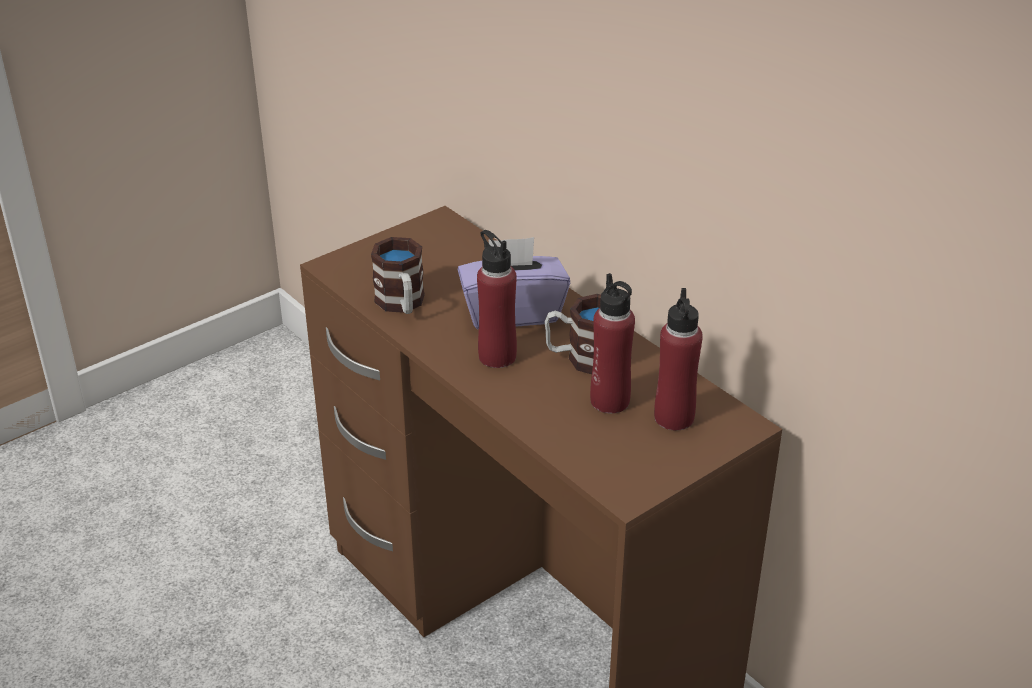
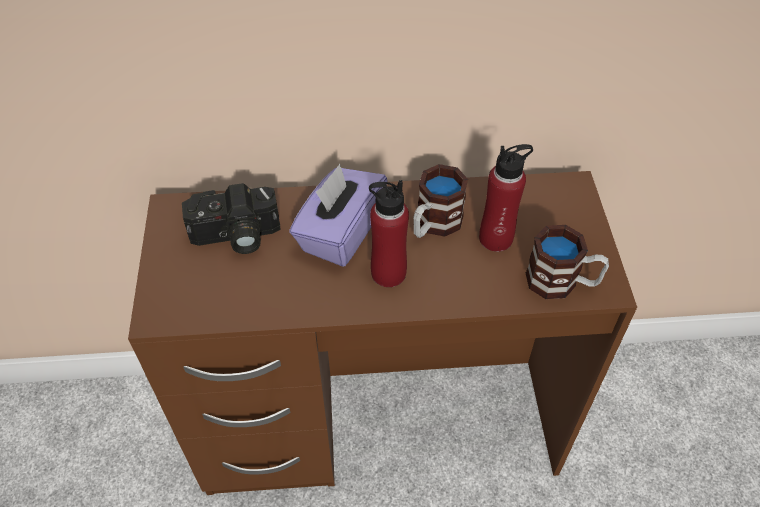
camera: 55 degrees left, 15 degrees up
mug [371,237,425,314] -> mug moved to [526,225,609,299]
red bottle [654,288,703,431] -> none
none -> camera [182,183,281,254]

